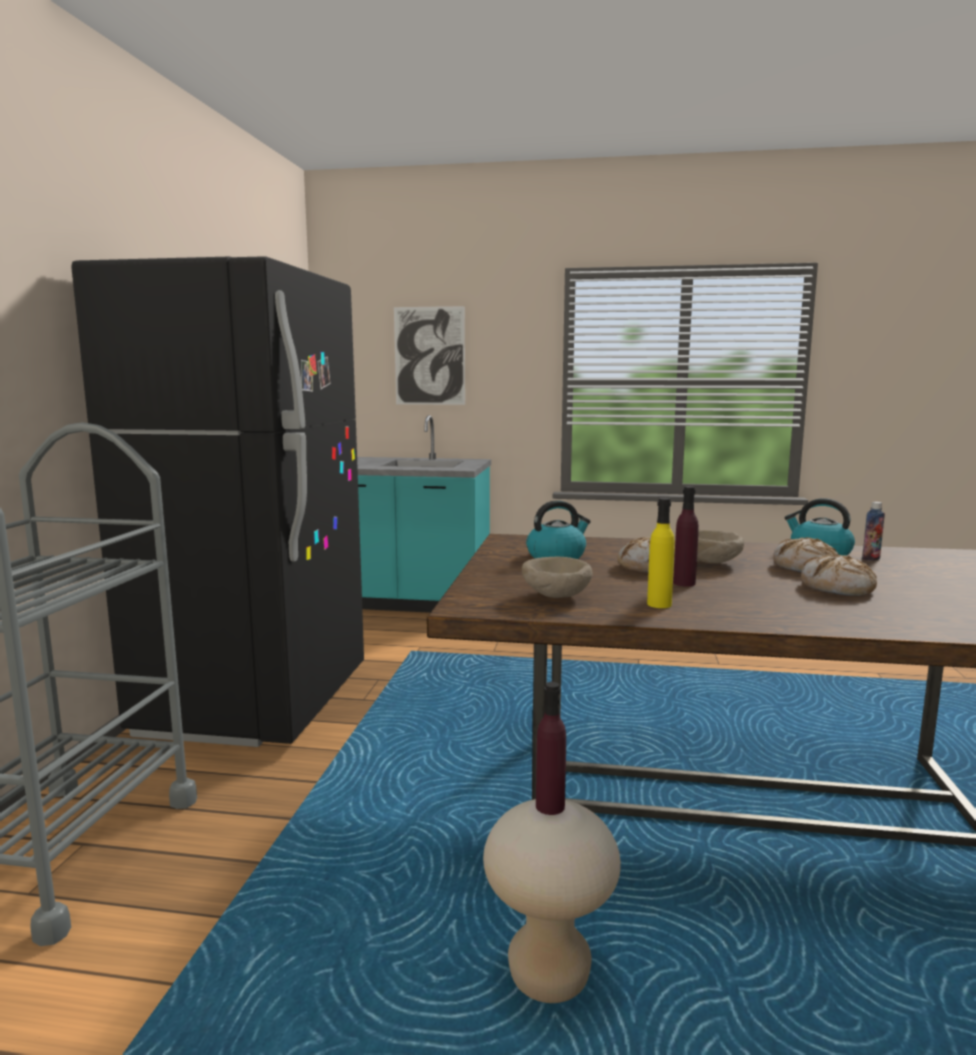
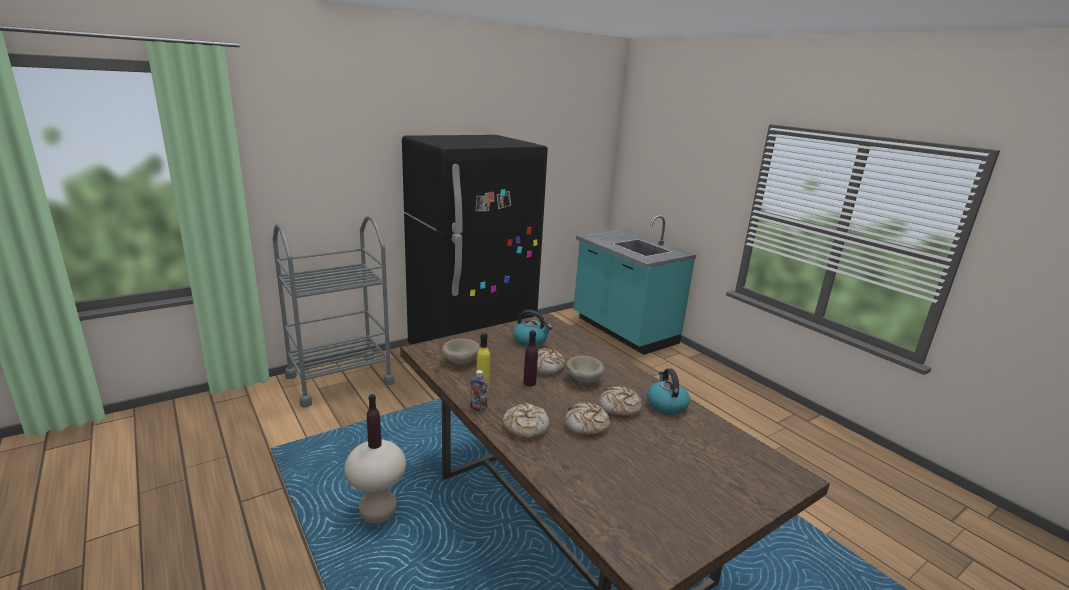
camera: 45 degrees right, 10 degrees up
picture [394,306,465,405] -> none
bottle [862,502,885,561] -> bottle moved to [470,370,488,411]
none -> bread [502,402,550,439]

